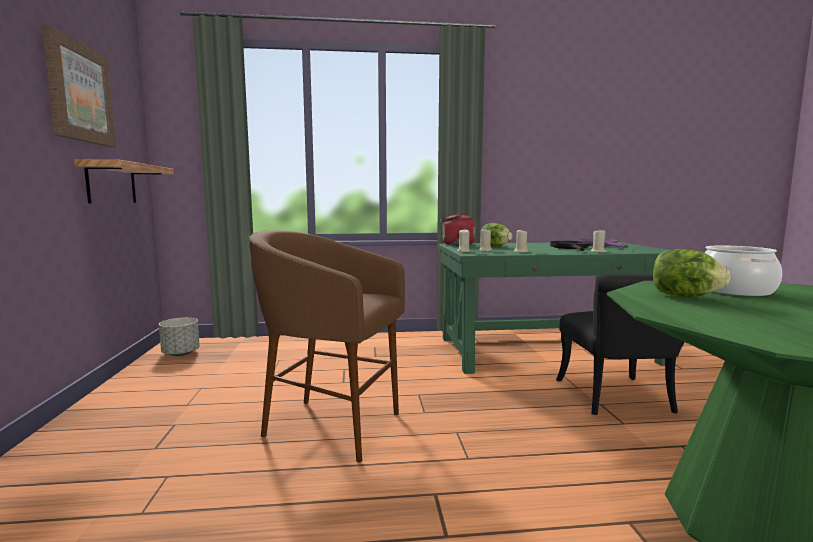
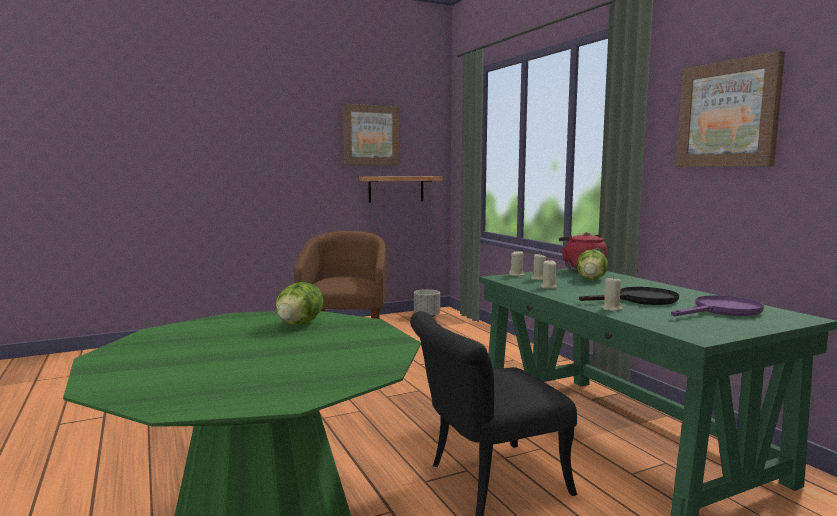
camera: 70 degrees right, 0 degrees up
cooking pot [705,246,782,296] -> none
none -> picture [676,51,785,167]

